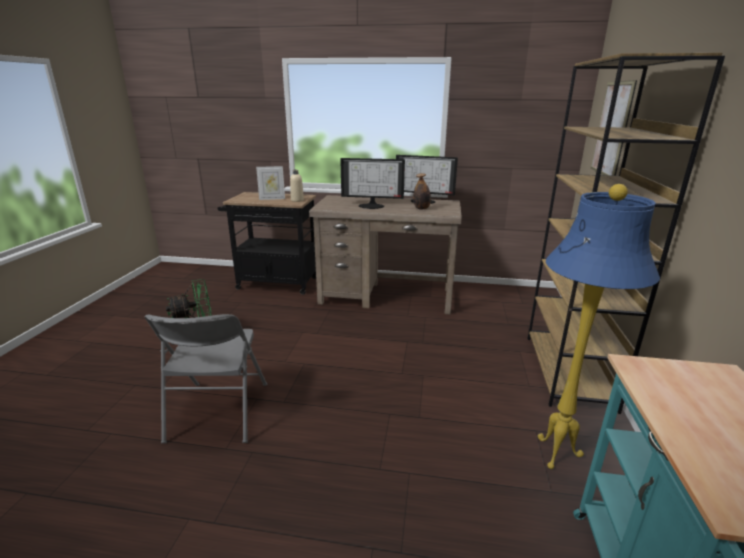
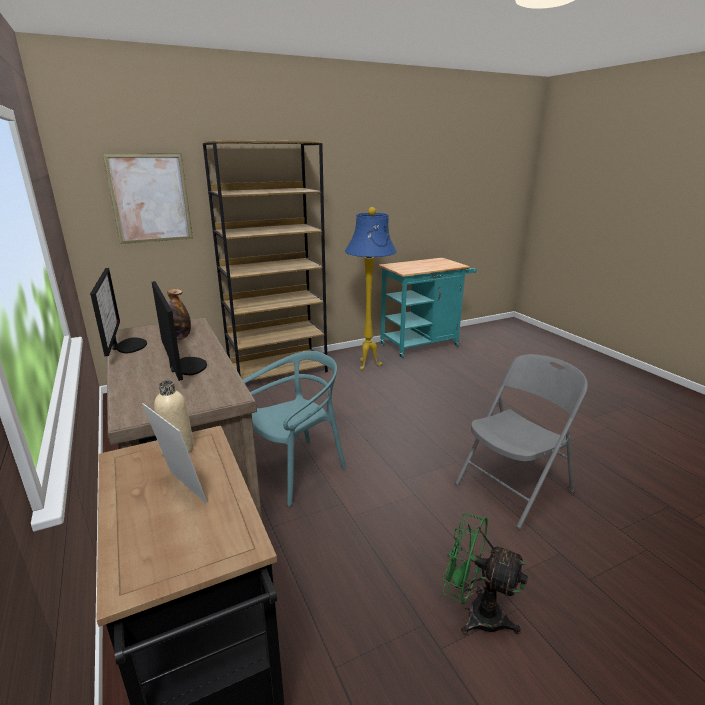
camera: 125 degrees left, 0 degrees up
none -> turquoise chair [243,351,346,506]

